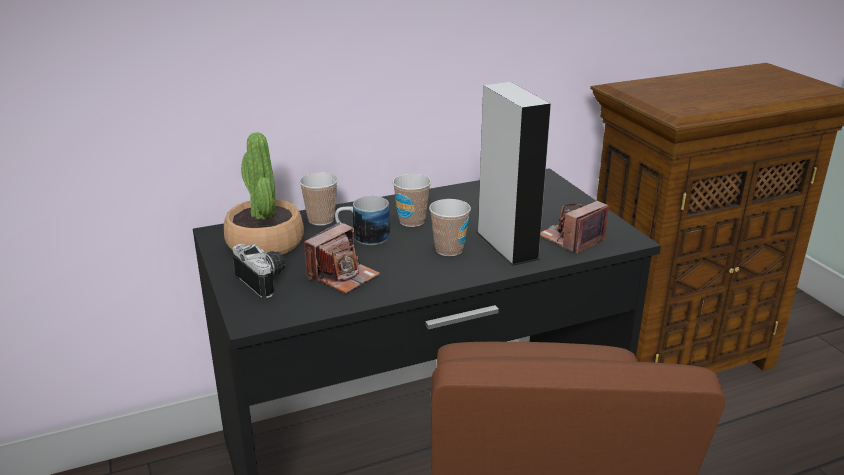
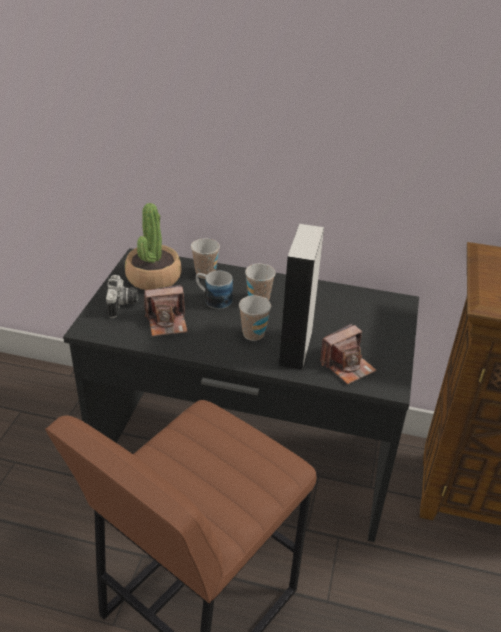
camera: 35 degrees right, 10 degrees up
camera [540,201,609,253] -> camera turned 150 degrees clockwise [320,324,376,384]

